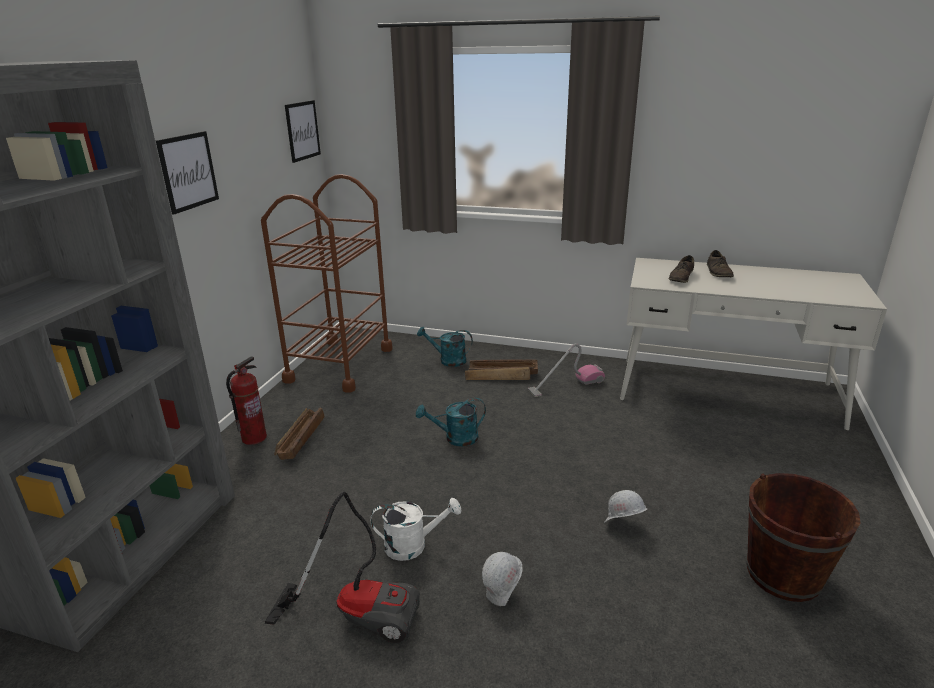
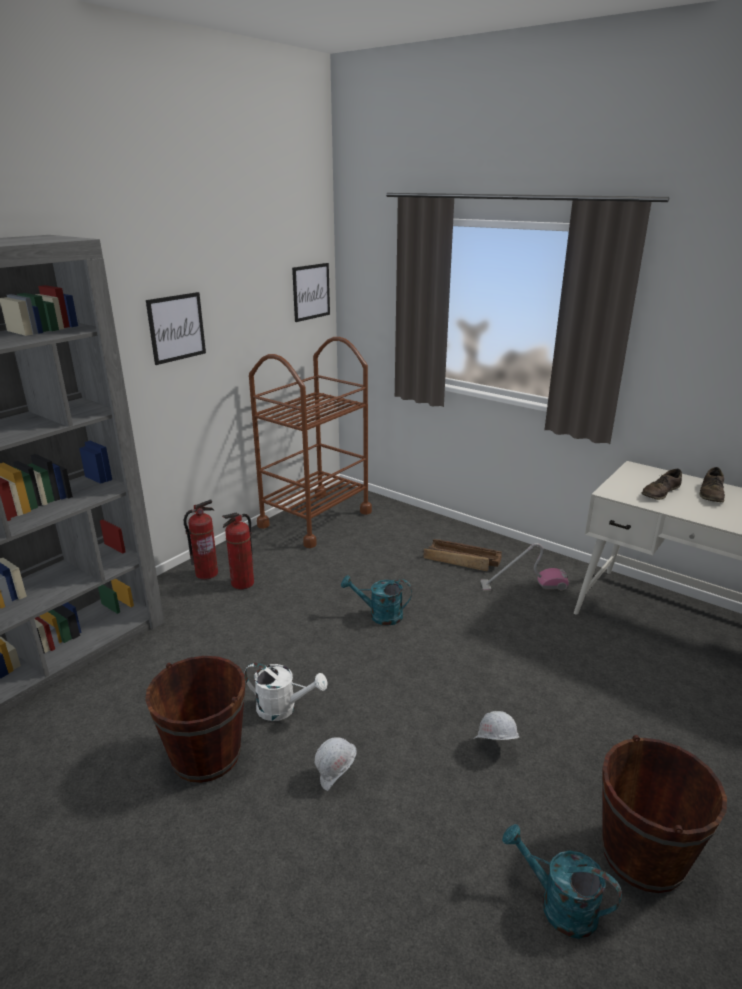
camera: 20 degrees right, 0 degrees up
vacuum cleaner [265,492,420,643] -> brown bucket [145,656,245,783]
crate [274,407,325,460] -> fire extinguisher [222,513,254,589]
turquoise watering can [417,327,473,367] -> turquoise watering can moved to [502,824,622,939]

